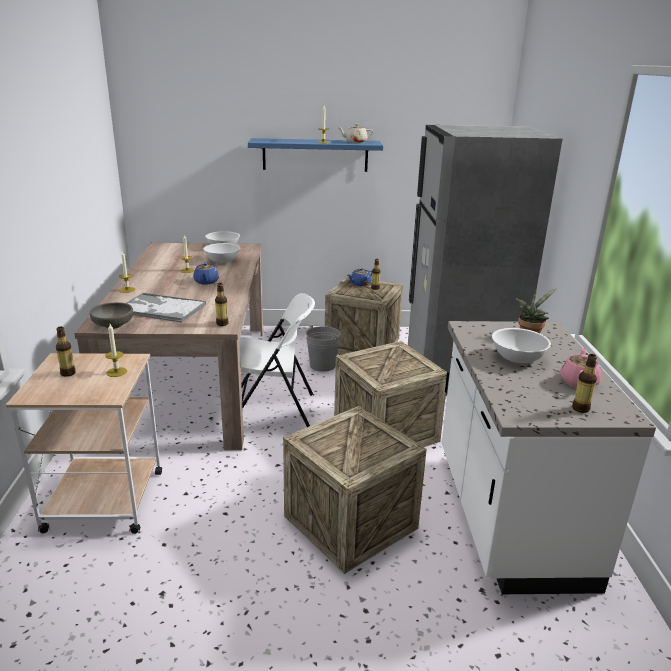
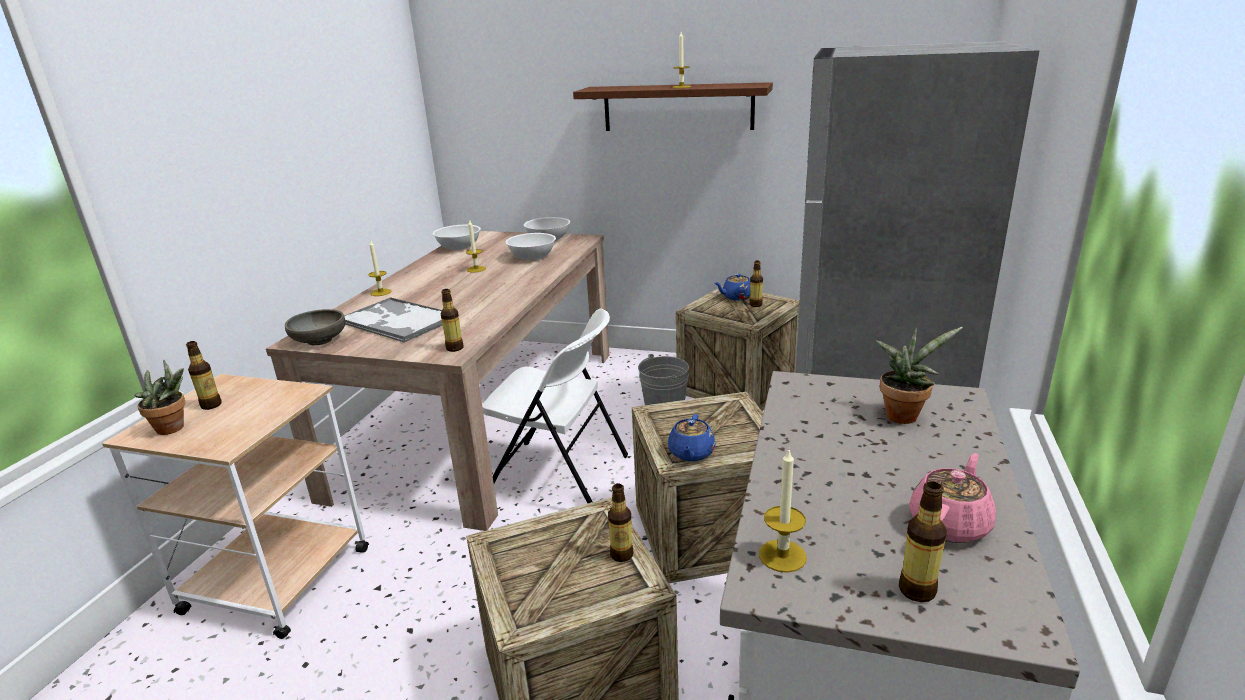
camera: 20 degrees right, 0 degrees up
candle [105,324,127,377] -> candle moved to [759,450,807,573]
blue teapot [193,262,219,285] -> blue teapot moved to [668,414,716,461]
blue shelf [248,138,383,172] -> brown shelf [573,82,773,131]
beige teapot [338,124,373,143] -> none
white bowl [492,328,551,363] -> white bowl moved to [433,225,481,250]
none -> potted plant [135,360,186,435]
none -> bottle [608,484,634,562]

